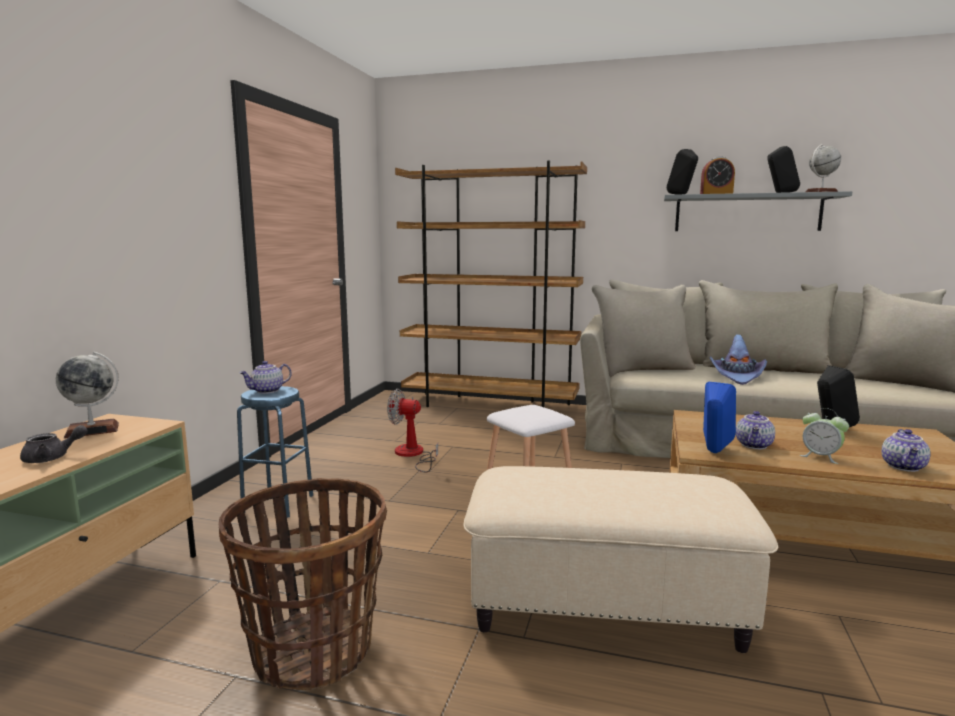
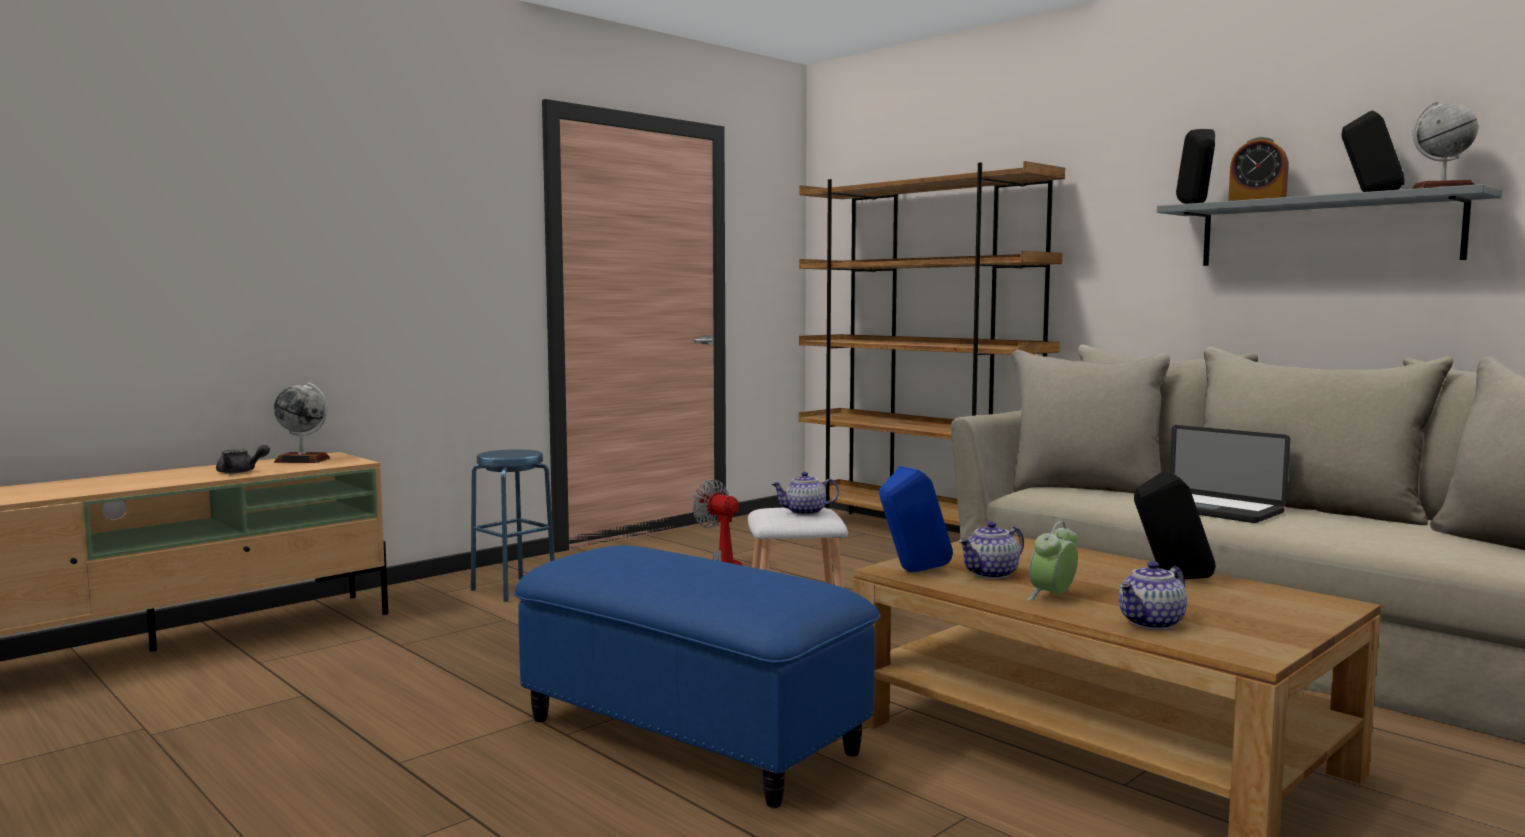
camera: 30 degrees right, 5 degrees down
basket [219,478,387,690] -> none
teapot [240,361,292,394] -> teapot moved to [772,472,839,515]
beige ottoman [463,466,779,653] -> blue ottoman [514,545,880,808]
purple hat [709,335,767,385] -> laptop [1170,425,1290,523]
alarm clock [800,408,849,464] -> alarm clock turned 60 degrees clockwise [1027,521,1078,600]

